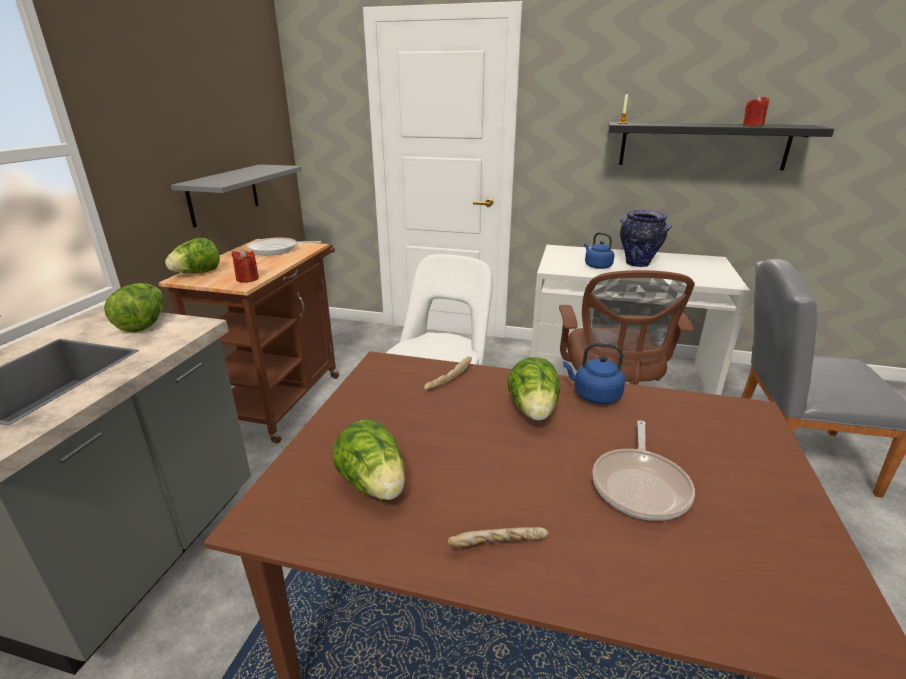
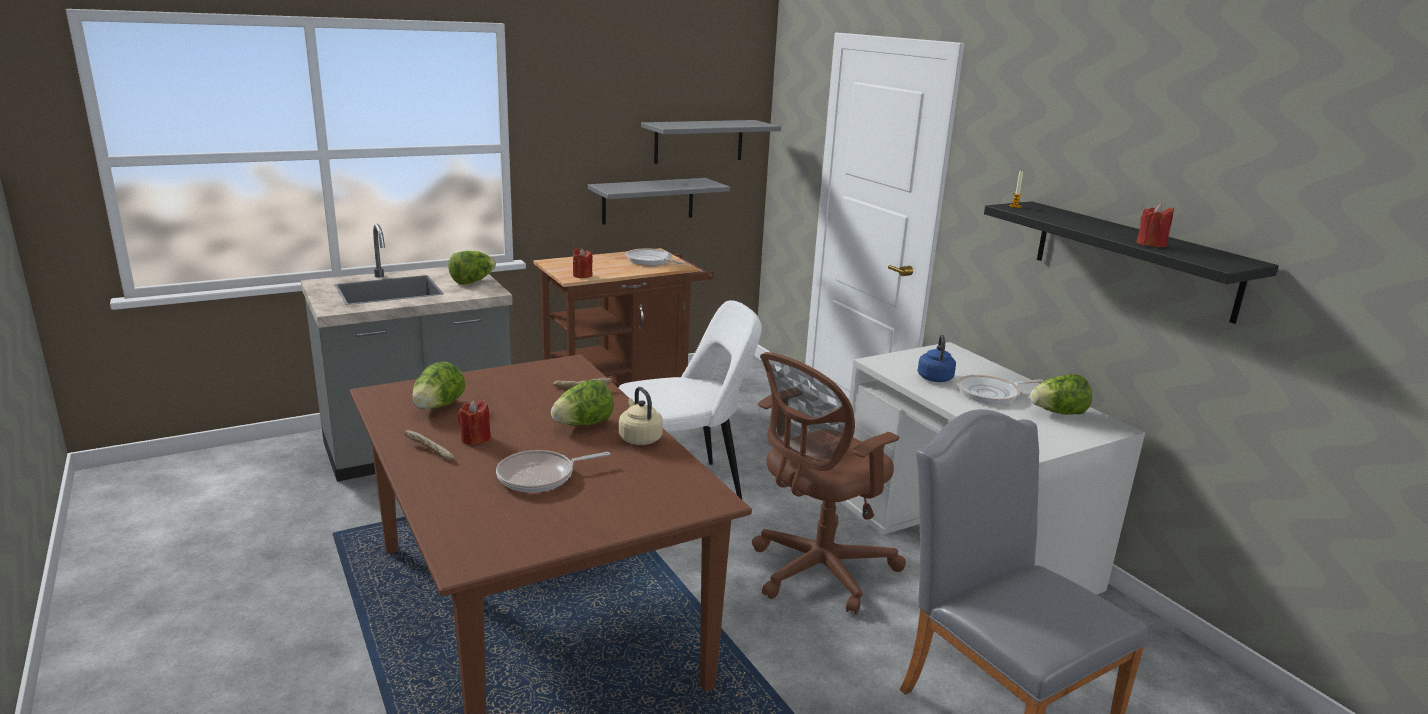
camera: 45 degrees right, 5 degrees down
lettuce [165,238,220,273] -> lettuce moved to [1030,374,1092,415]
blue kettle [563,342,625,404] -> beige kettle [619,387,663,445]
vase [620,210,672,267] -> frying pan [957,375,1043,404]
none -> red candle [458,400,491,446]
none -> grey shelf [641,120,781,164]

